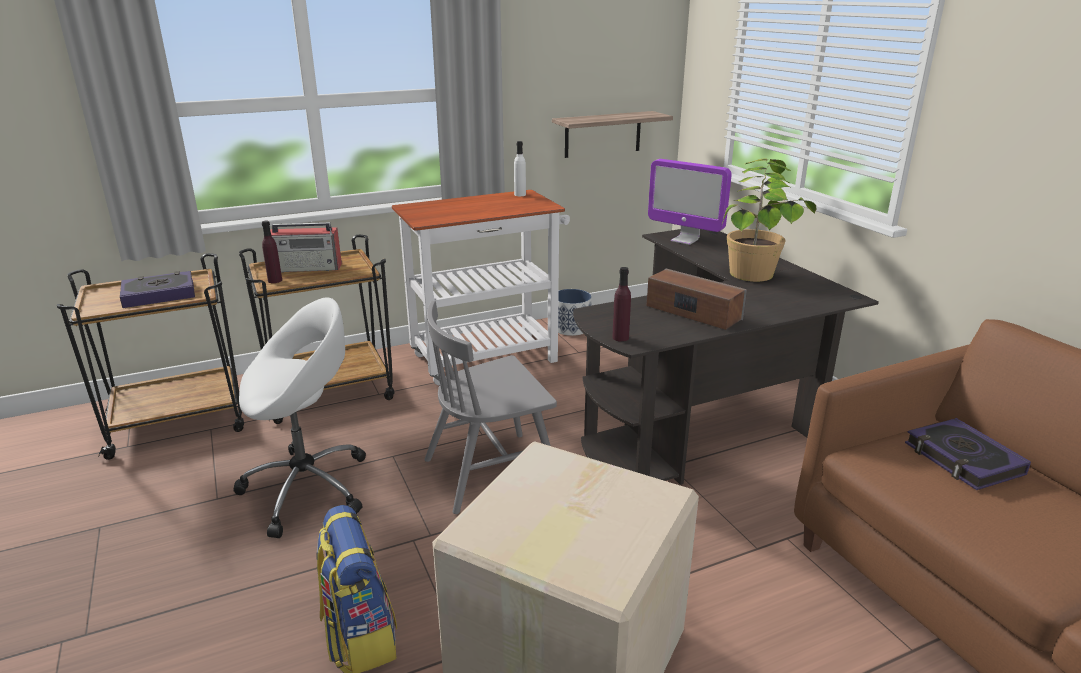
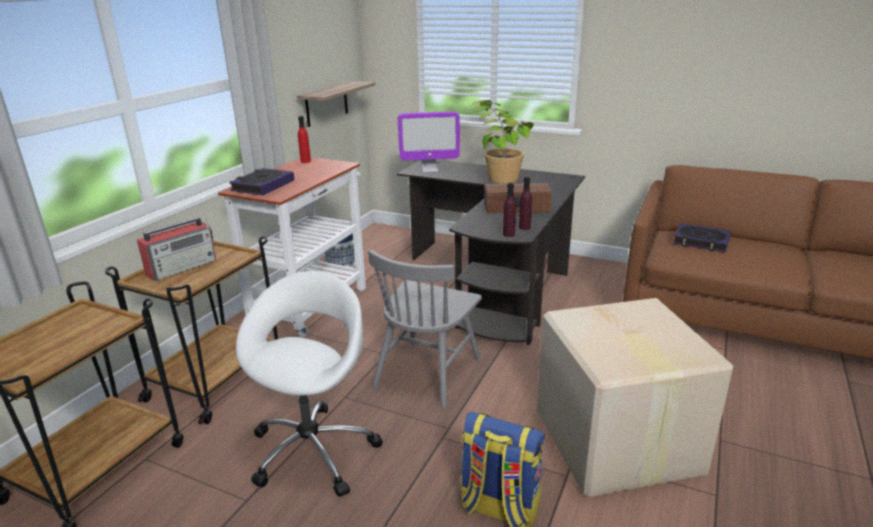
camera: 40 degrees left, 0 degrees up
book [120,271,195,308] -> book moved to [229,168,294,195]
purple bottle [262,221,282,283] -> purple bottle moved to [519,177,532,230]
white bottle [514,141,526,196] -> red bottle [298,116,311,163]

